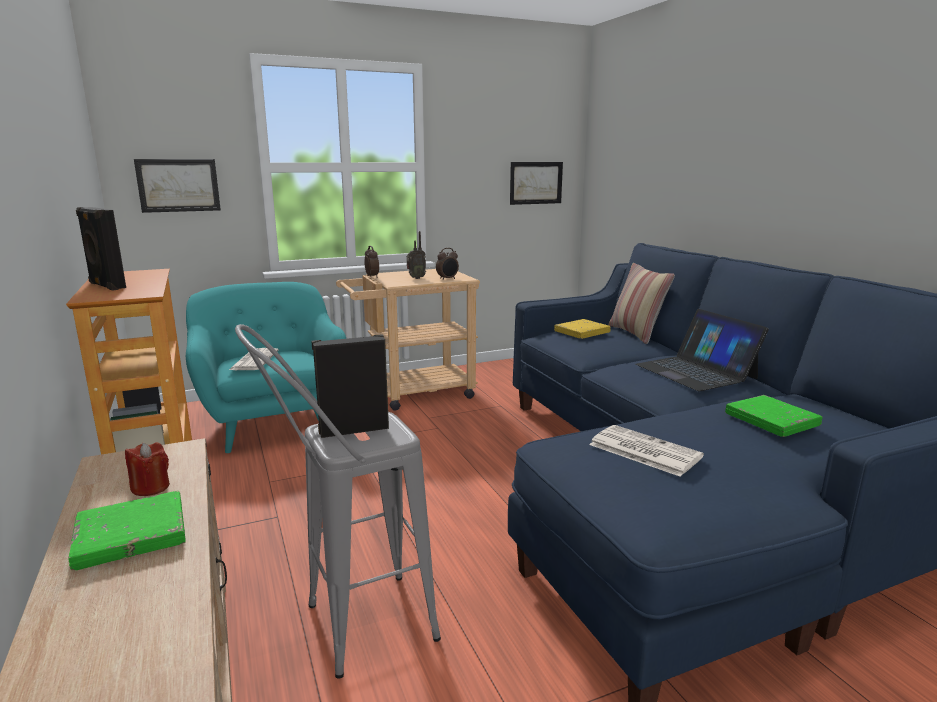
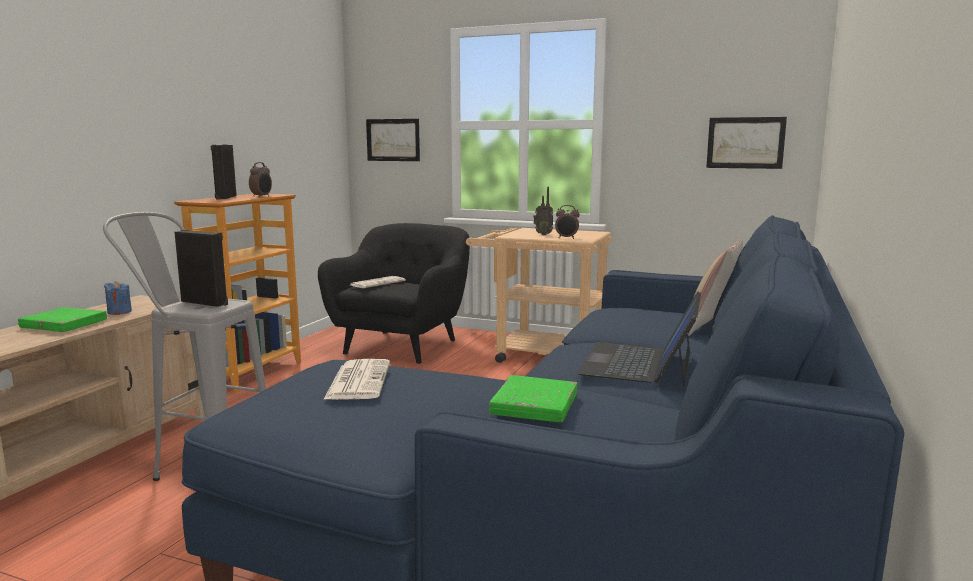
camera: 45 degrees right, 5 degrees down
red candle [125,442,170,496] -> blue candle [104,281,132,315]
turquoise armchair [186,282,346,453] -> black armchair [318,223,470,364]
alarm clock [364,246,379,276] -> alarm clock moved to [249,162,272,197]
yellow book [554,319,611,339] -> none

